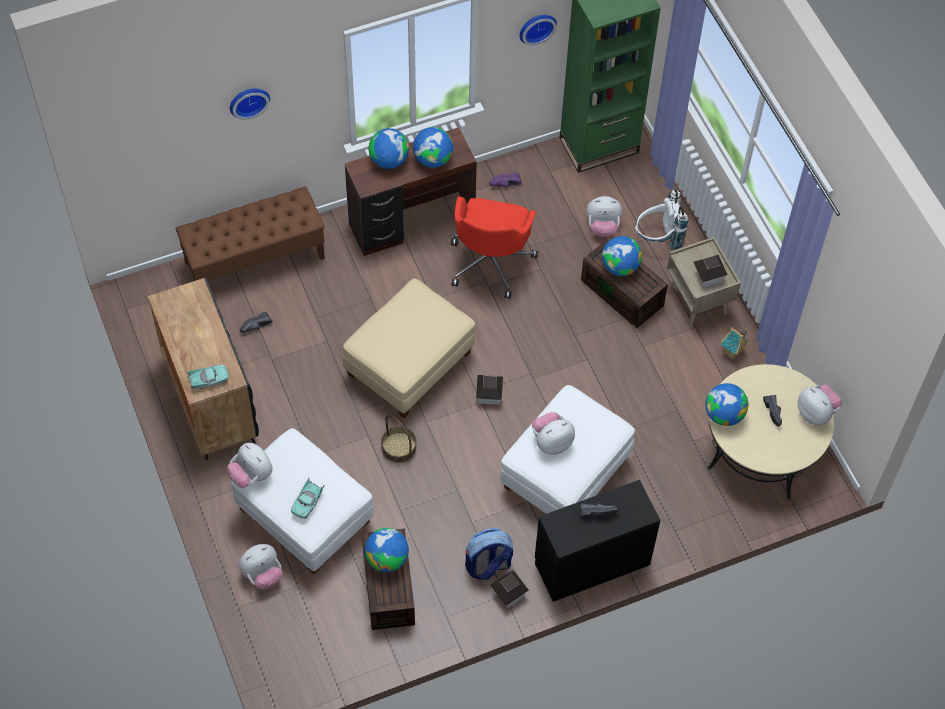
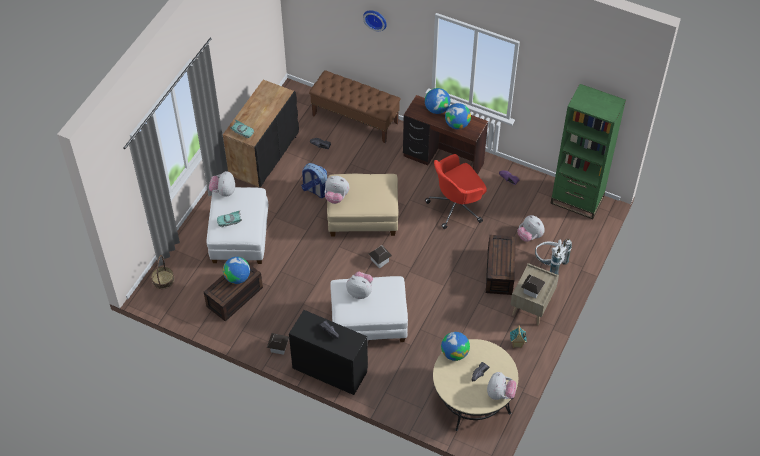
camera: 50 degrees right, 5 degrees down
plush toy [239,544,282,589] -> plush toy moved to [324,176,349,204]
basket [381,415,417,463] -> basket moved to [151,255,175,289]
backpack [465,528,513,580] -> backpack moved to [301,163,327,198]
wall clock [520,15,557,46] -> none
globe [602,236,642,276] -> none

